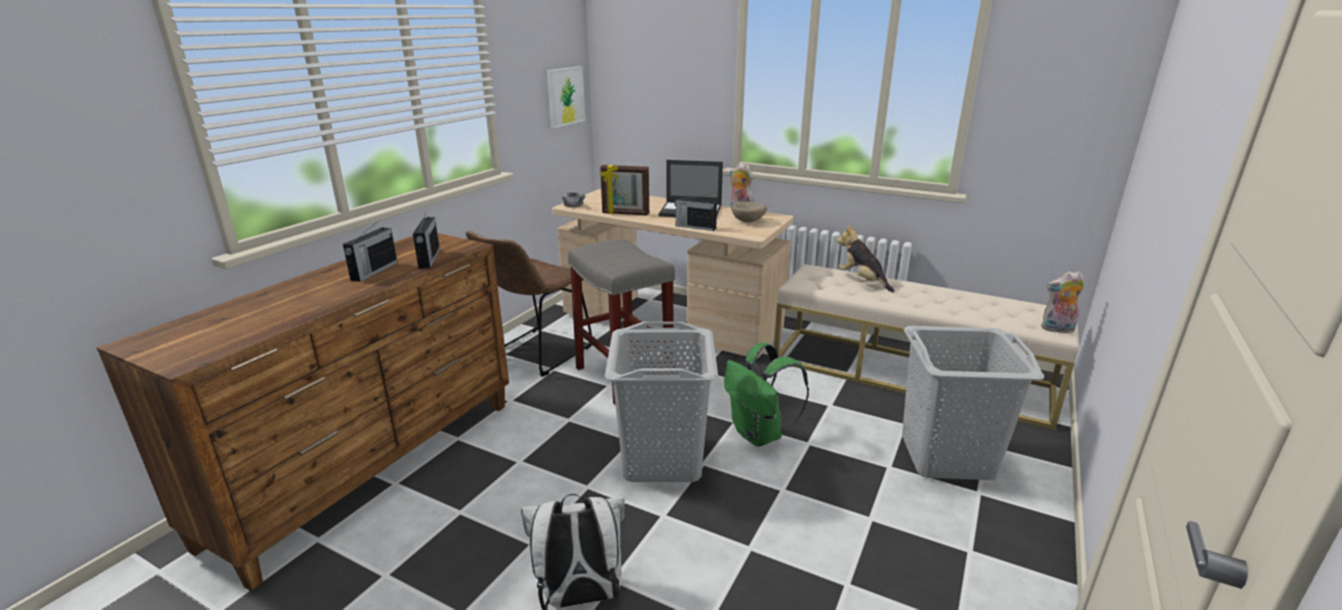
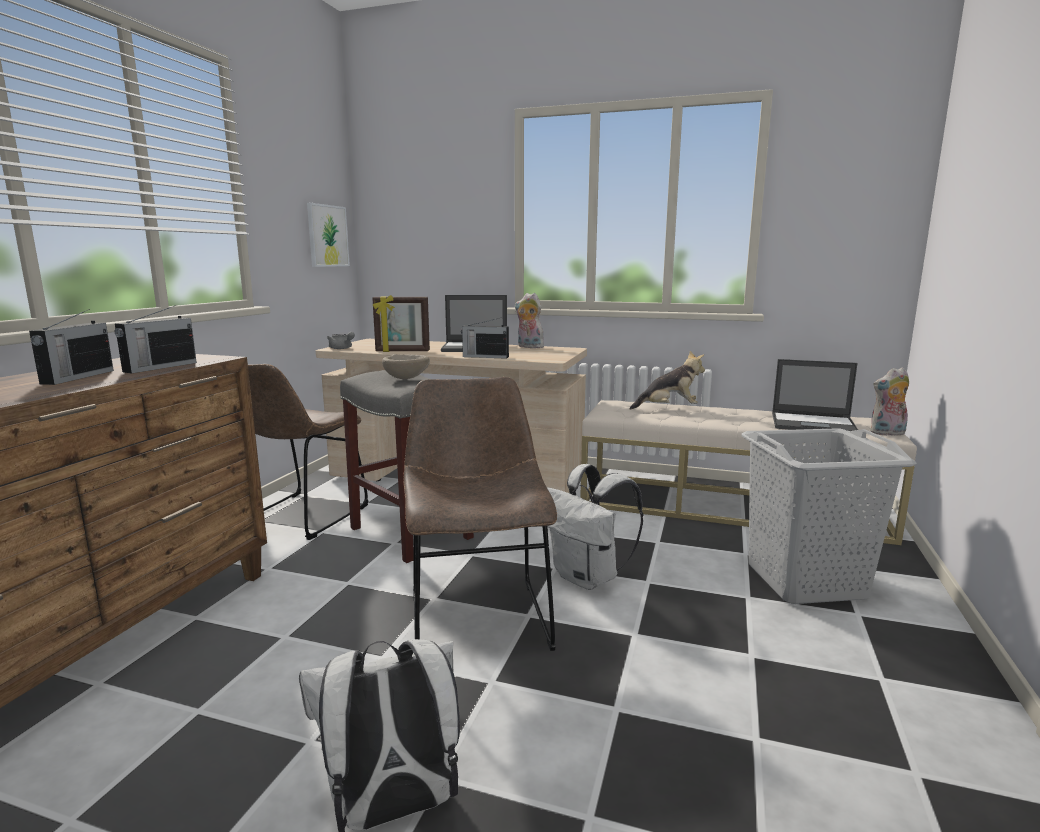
camera: 10 degrees left, 10 degrees down
radio [413,210,440,268] -> radio turned 45 degrees clockwise [115,305,197,373]
grey laundry basket [605,322,718,482] -> brown chair [403,377,557,651]
green backpack [724,342,809,447] -> white backpack [547,464,644,590]
beige bowl [732,201,767,222] -> beige bowl moved to [382,354,430,379]
plush toy [837,225,895,292] -> plush toy turned 135 degrees clockwise [630,351,705,410]
none -> laptop [772,359,858,431]

